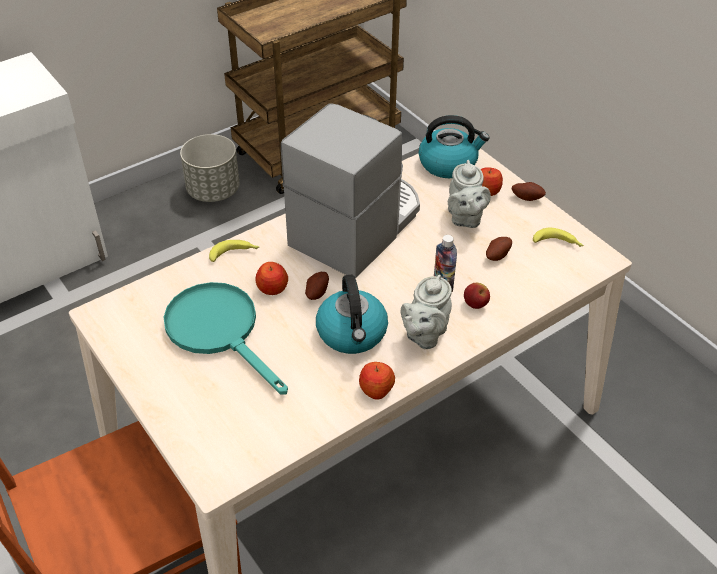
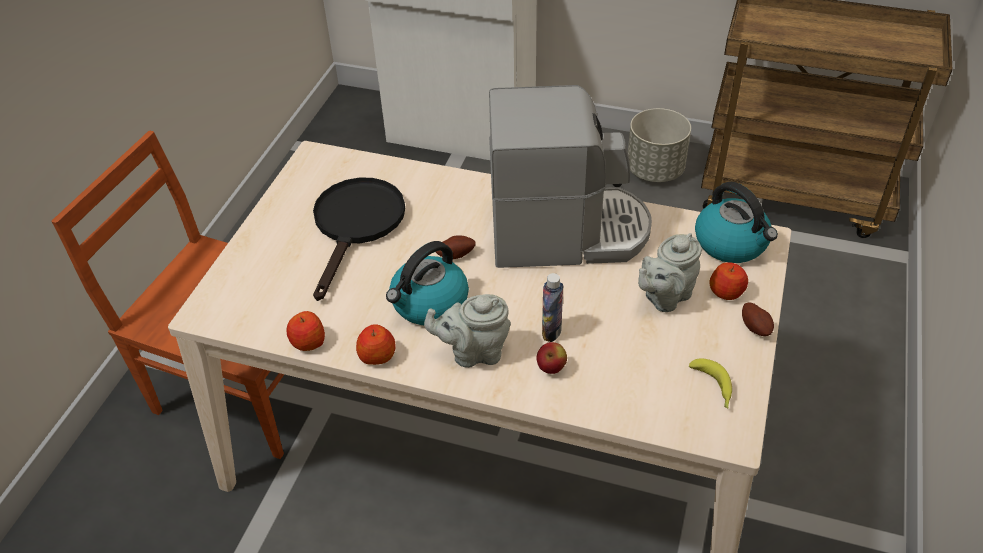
camera: 55 degrees right, 0 degrees up
turquoise frying pan [164,282,288,395] -> black frying pan [313,178,405,301]
banana [209,240,260,262] -> none
apple [255,262,288,295] -> apple moved to [287,311,325,351]
potato [486,237,512,261] -> none

